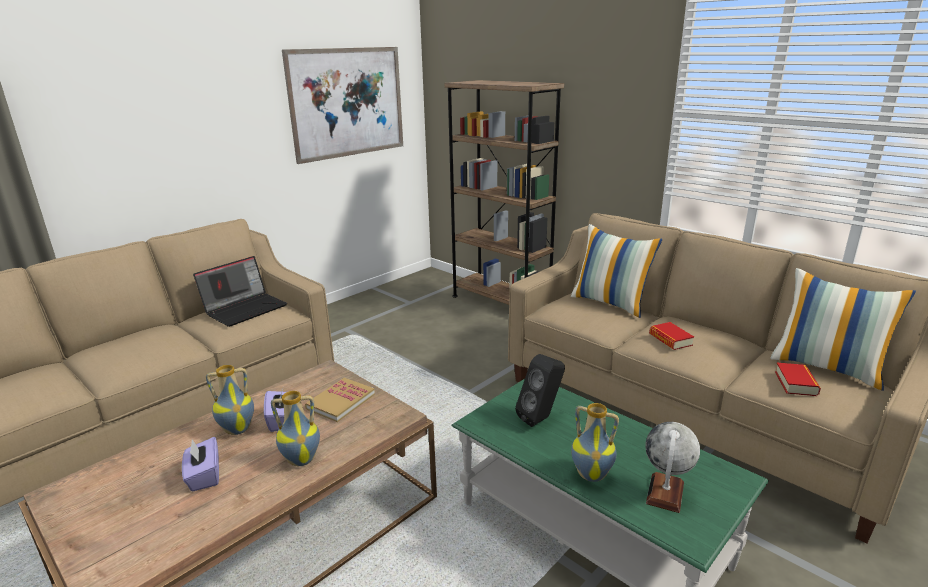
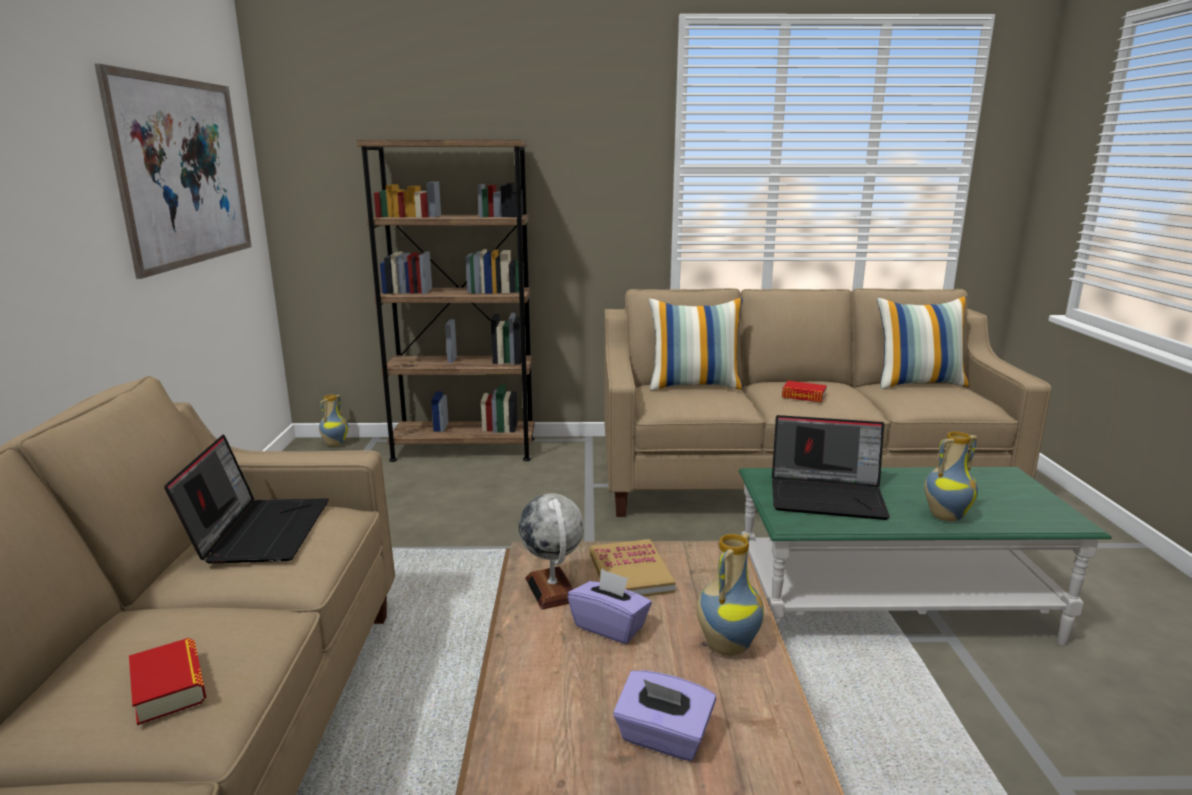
camera: 45 degrees left, 5 degrees down
vase [206,365,254,435] -> vase moved to [319,395,348,446]
black speaker [515,354,565,427] -> laptop [772,415,890,520]
globe [645,422,700,513] -> globe moved to [519,493,584,610]
book [775,363,821,396] -> book moved to [129,638,206,725]

